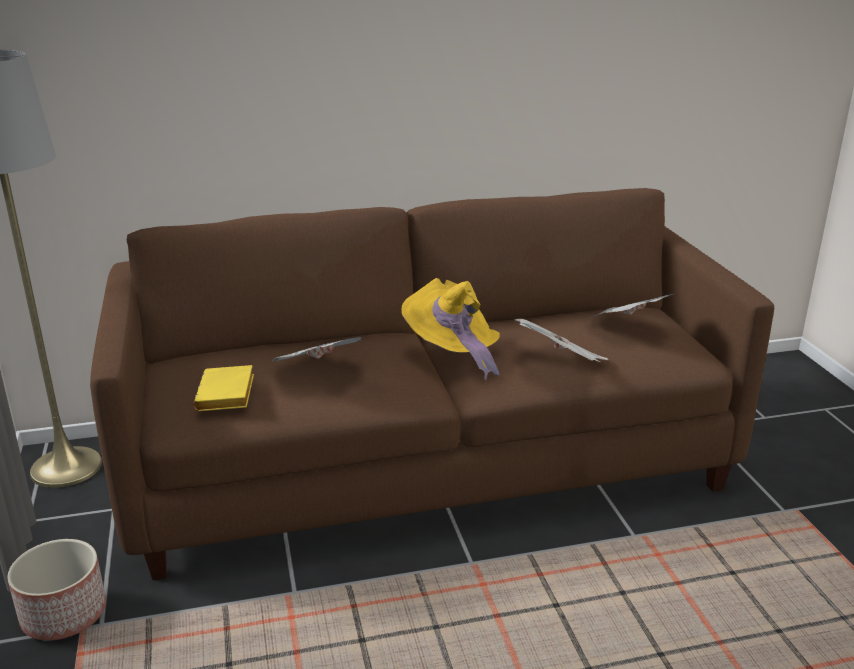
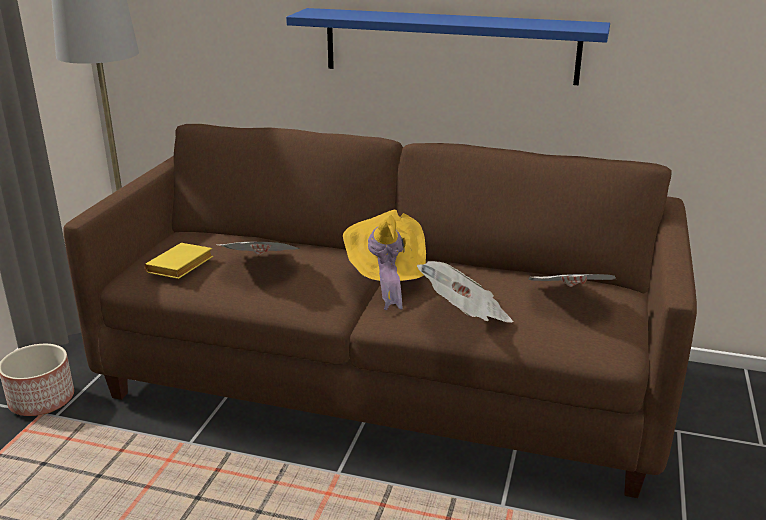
camera: 30 degrees right, 0 degrees up
none -> blue shelf [286,8,610,85]

